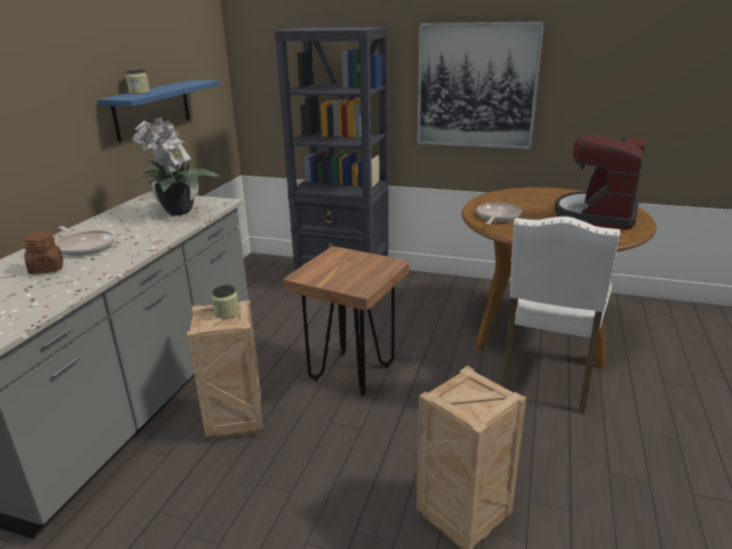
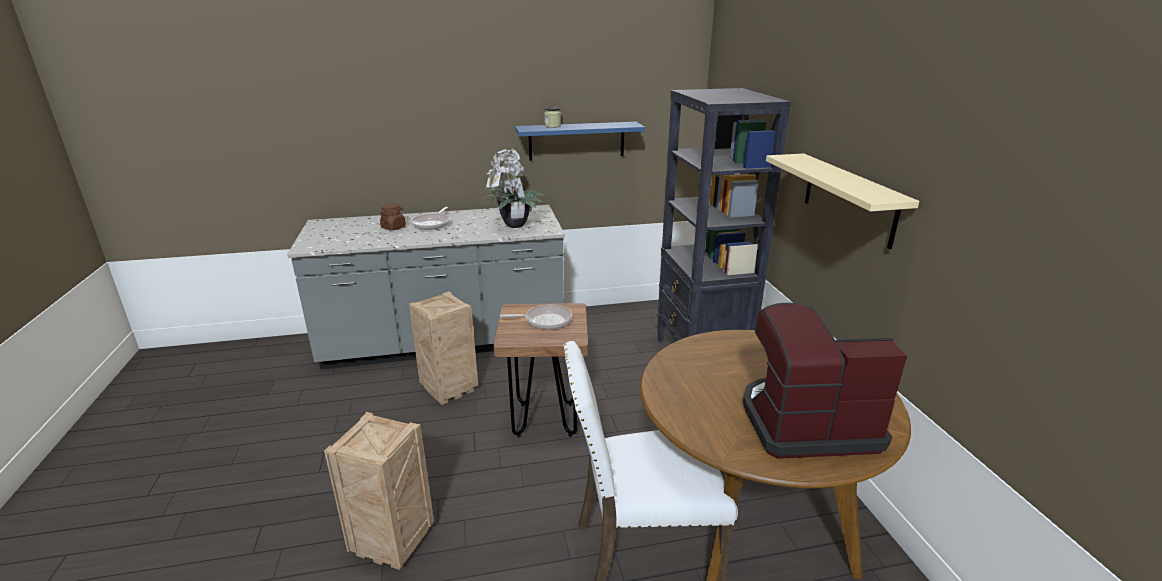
camera: 60 degrees right, 0 degrees up
jar [212,285,239,319] -> none
picture [417,21,545,149] -> beige shelf [766,153,919,249]
frying pan [477,203,522,225] -> frying pan moved to [500,304,572,330]

